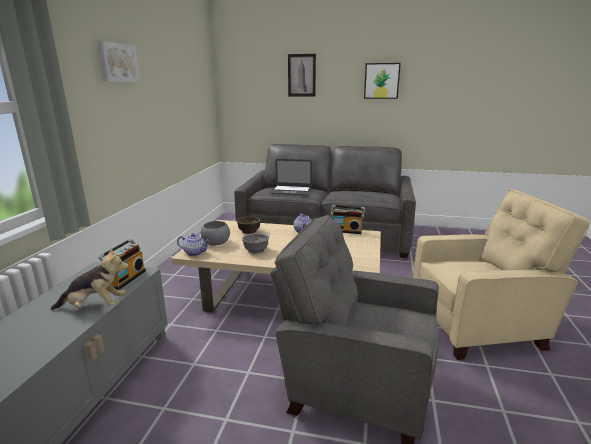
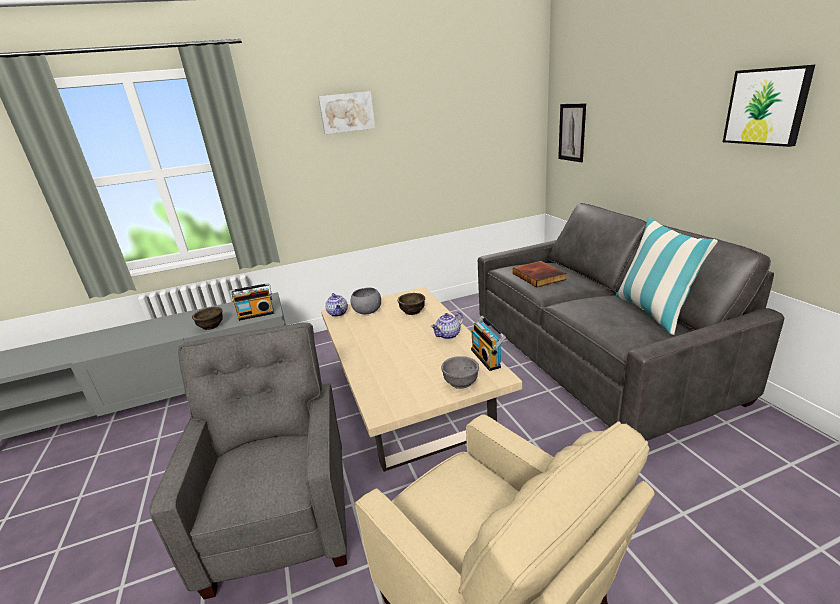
camera: 60 degrees right, 5 degrees up
plush toy [51,248,129,310] -> brown bowl [192,307,223,330]
grey bowl [242,233,269,254] -> grey bowl moved to [441,356,479,389]
laptop [270,159,312,195] -> book [513,261,566,288]
picture [288,54,316,96] -> picture moved to [558,104,586,162]
none -> pillow [616,217,718,335]

